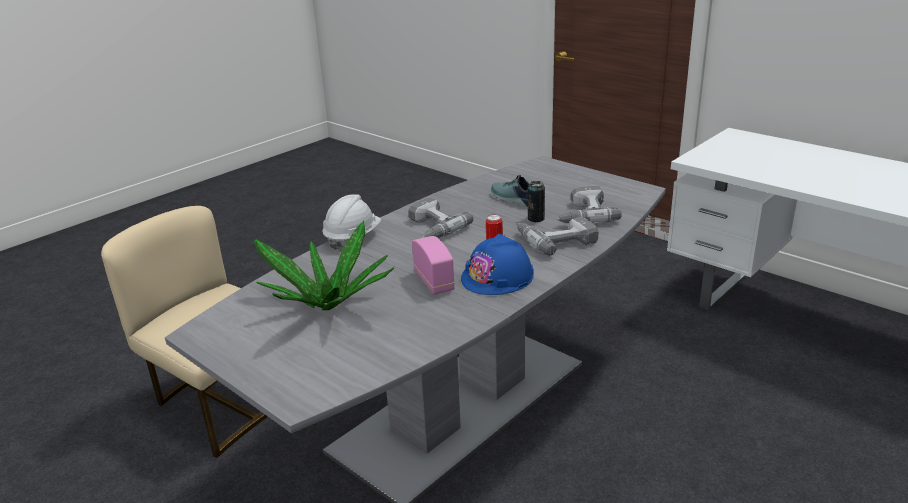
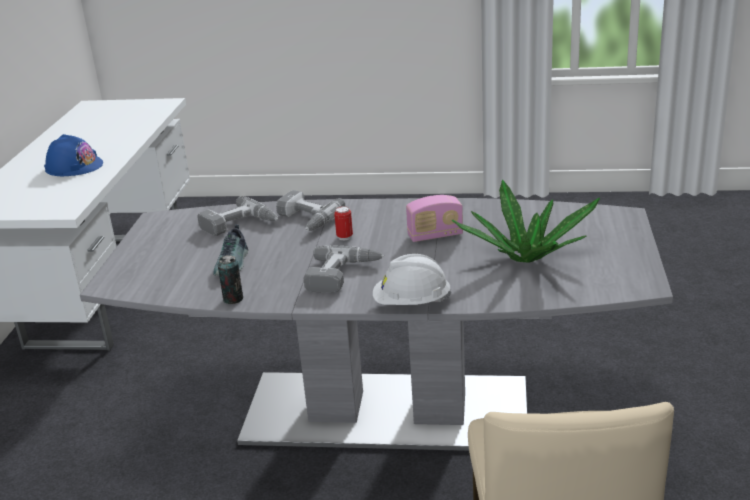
camera: 125 degrees left, 0 degrees up
radio [412,236,455,294] -> radio turned 135 degrees counterclockwise [406,195,463,242]
blue hard hat [461,234,534,295] -> blue hard hat moved to [44,134,103,176]
can [528,181,545,222] -> can moved to [218,255,243,304]

